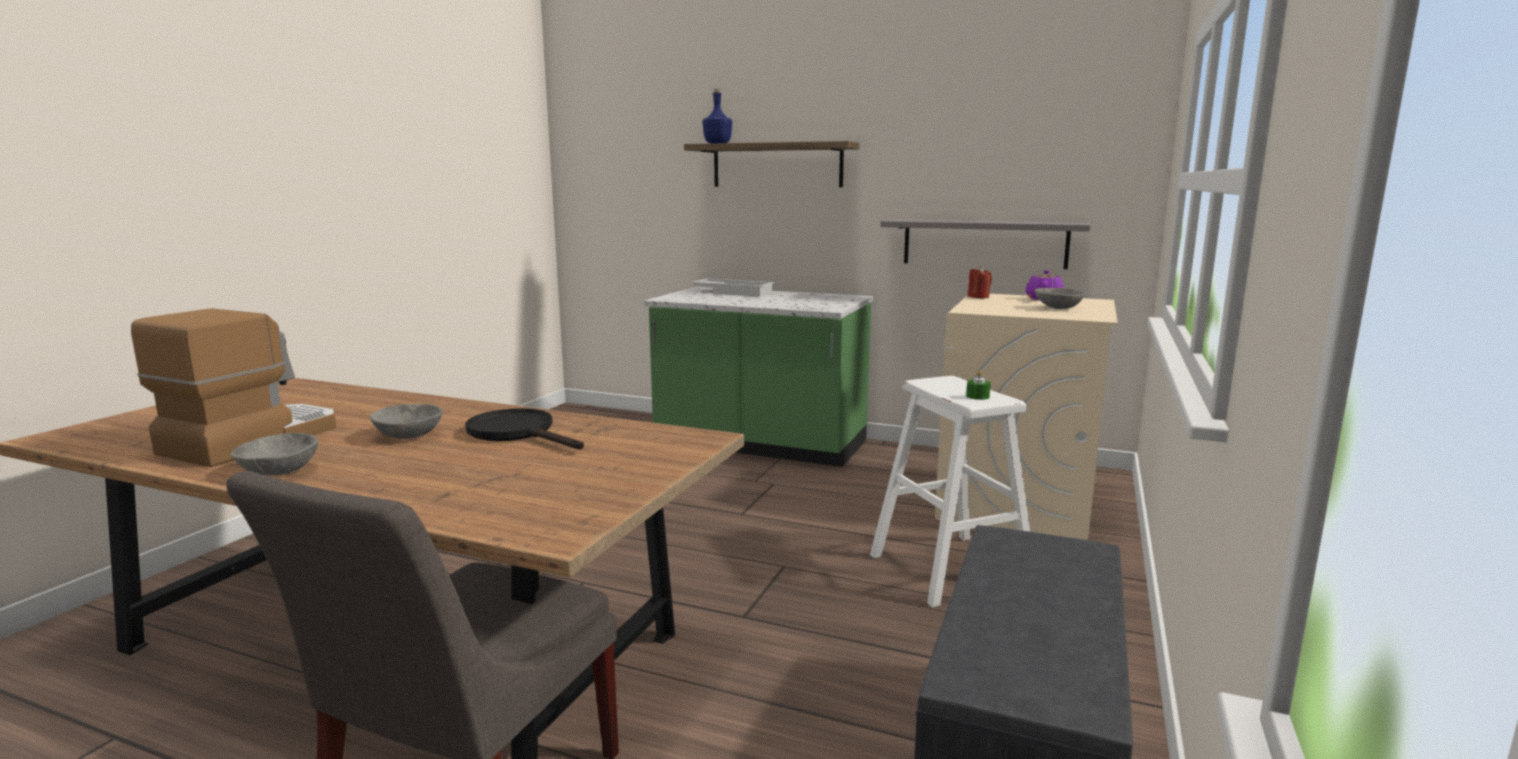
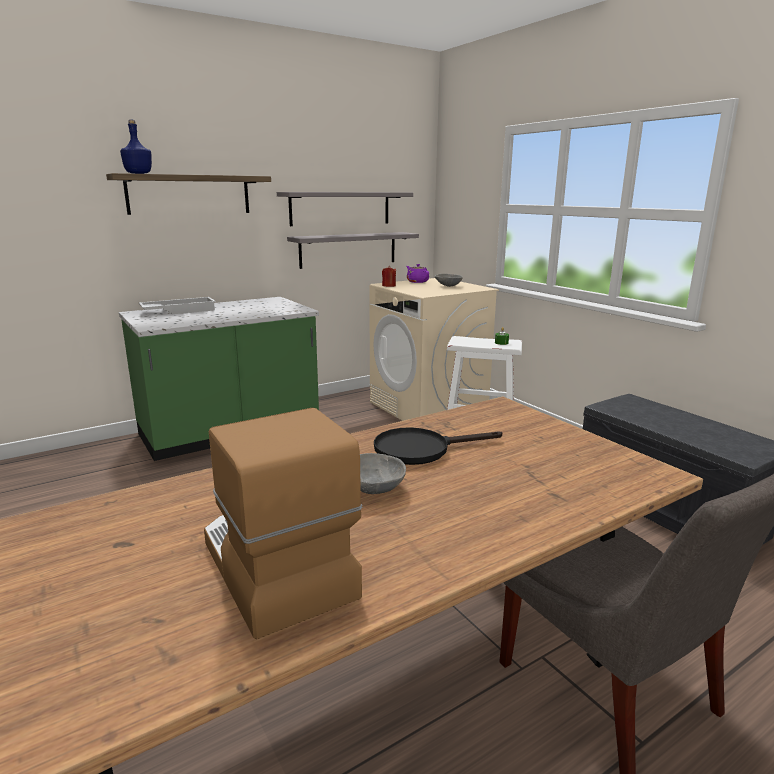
camera: 55 degrees left, 5 degrees up
grey bowl [231,433,318,476] -> none
none -> grey shelf [277,192,413,226]

